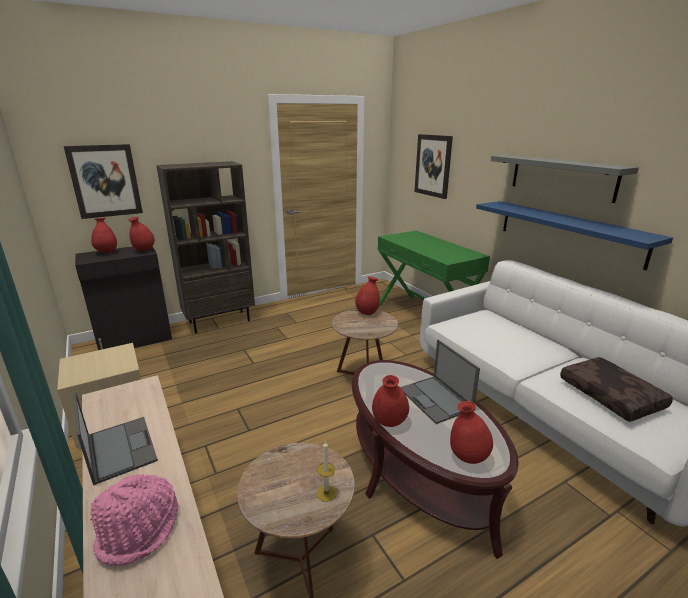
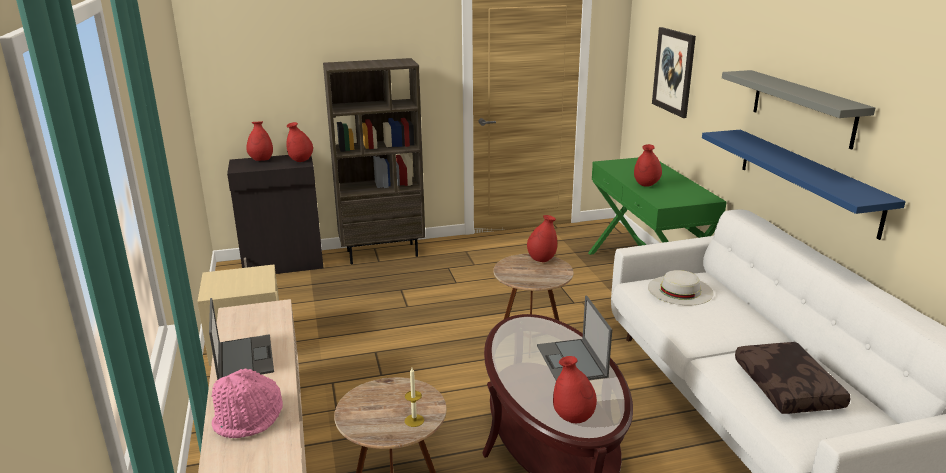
camera: 15 degrees right, 0 degrees up
picture [64,144,143,219] -> none
red vase [372,375,409,427] -> red vase moved to [634,144,662,187]
none -> white hat [648,270,714,305]

